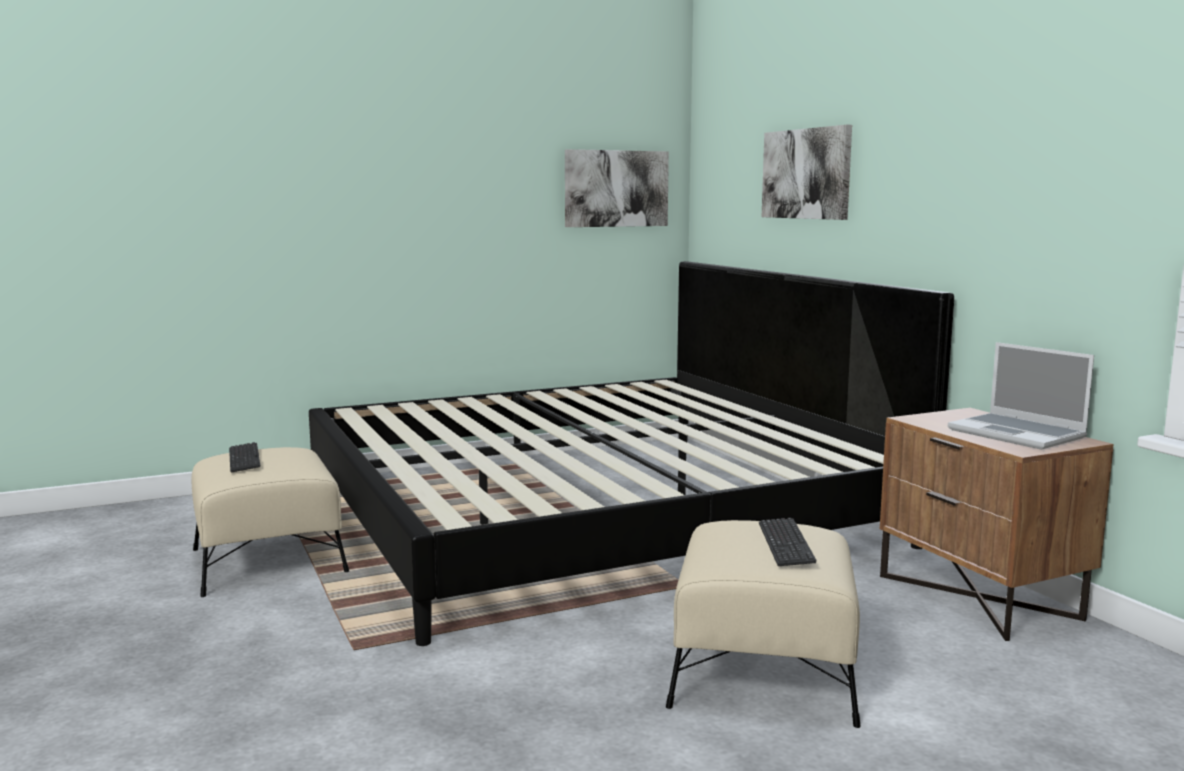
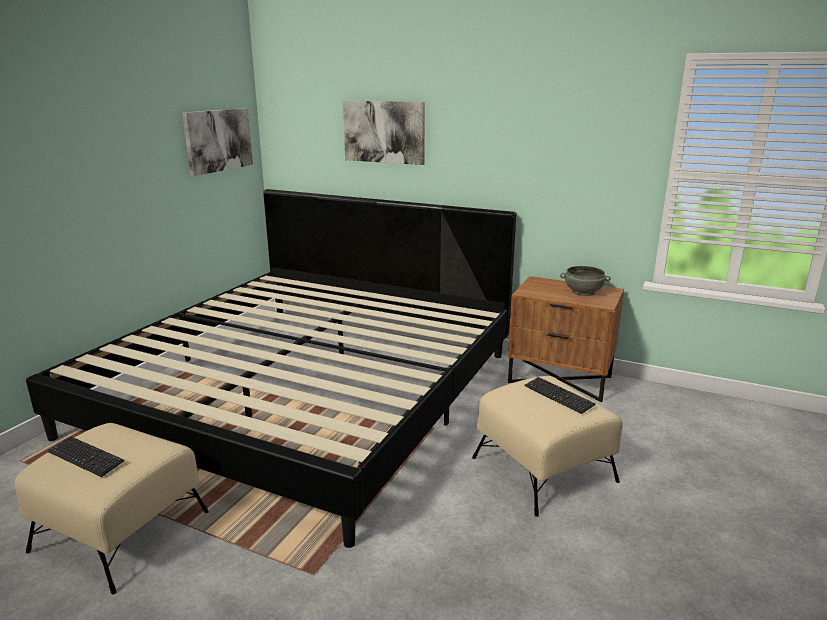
camera: 40 degrees left, 10 degrees up
laptop [948,342,1094,450] -> grey bowl [560,266,611,296]

